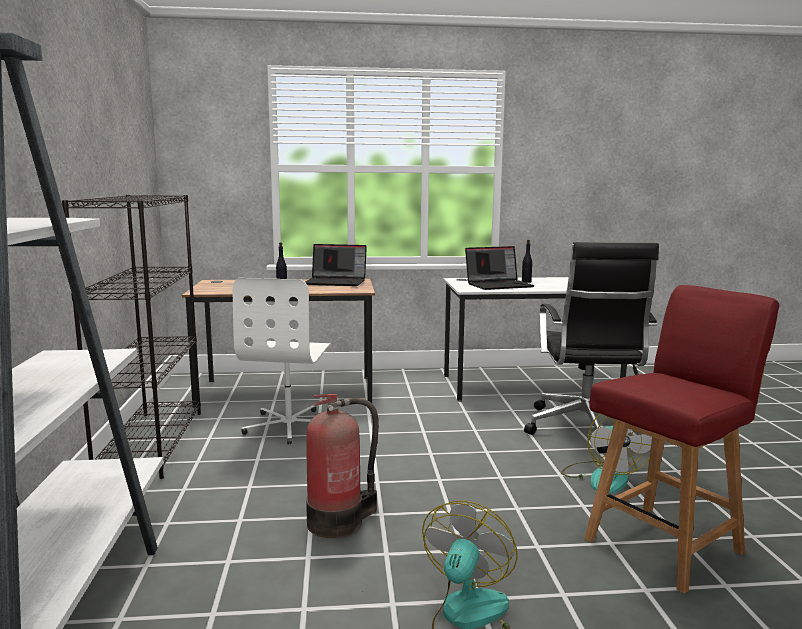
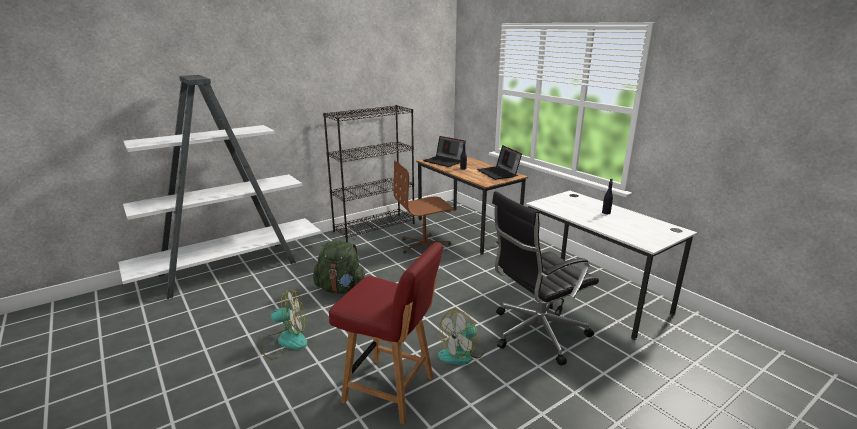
camera: 60 degrees right, 10 degrees up
white office chair [233,278,331,445] -> brown office chair [393,160,454,253]
fire extinguisher [306,394,379,538] -> green backpack [313,241,365,294]
laptop [465,246,535,290] -> laptop moved to [423,136,466,167]

